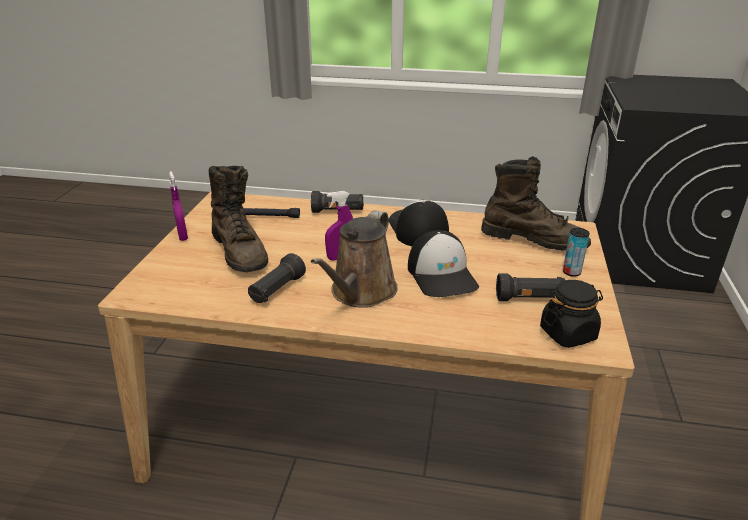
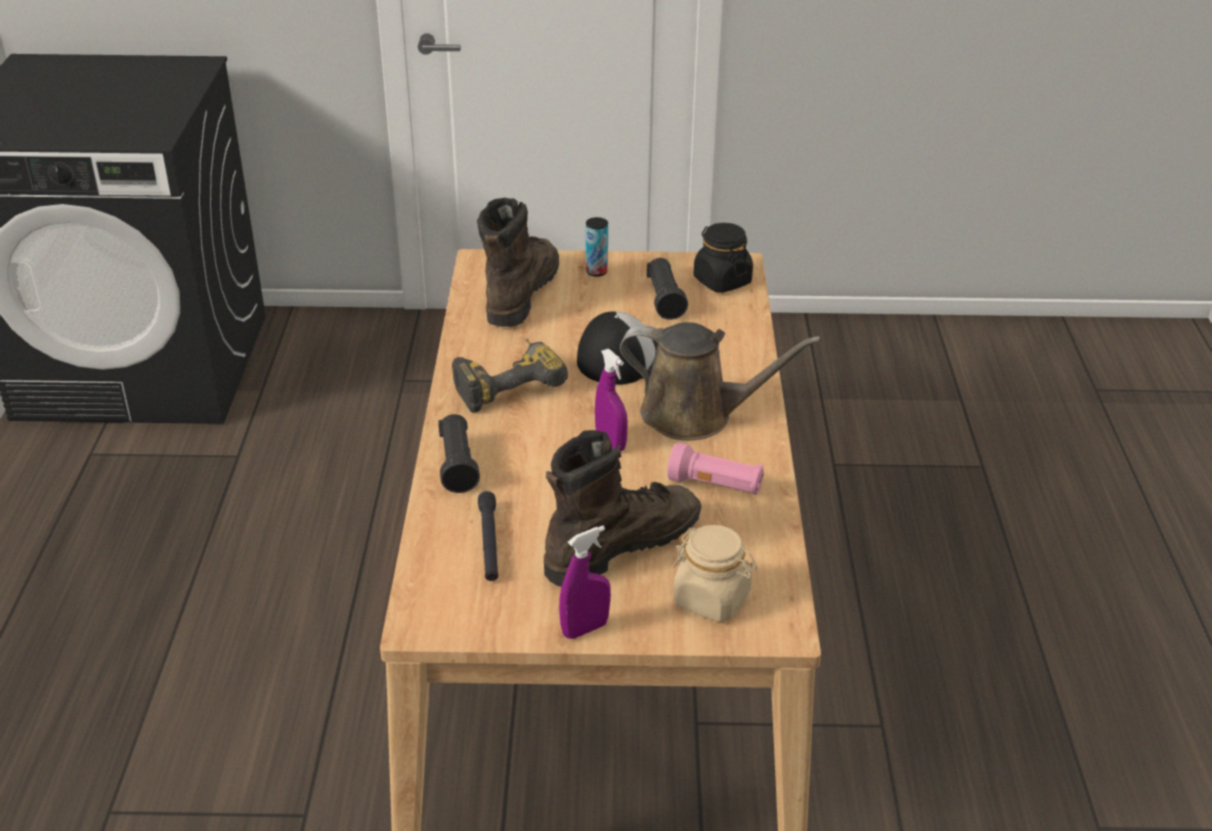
camera: 100 degrees left, 5 degrees up
black flashlight [248,253,306,303] -> pink flashlight [667,442,764,495]
cap [389,200,449,246] -> power drill [452,338,568,412]
none -> beige jar [673,525,757,622]

